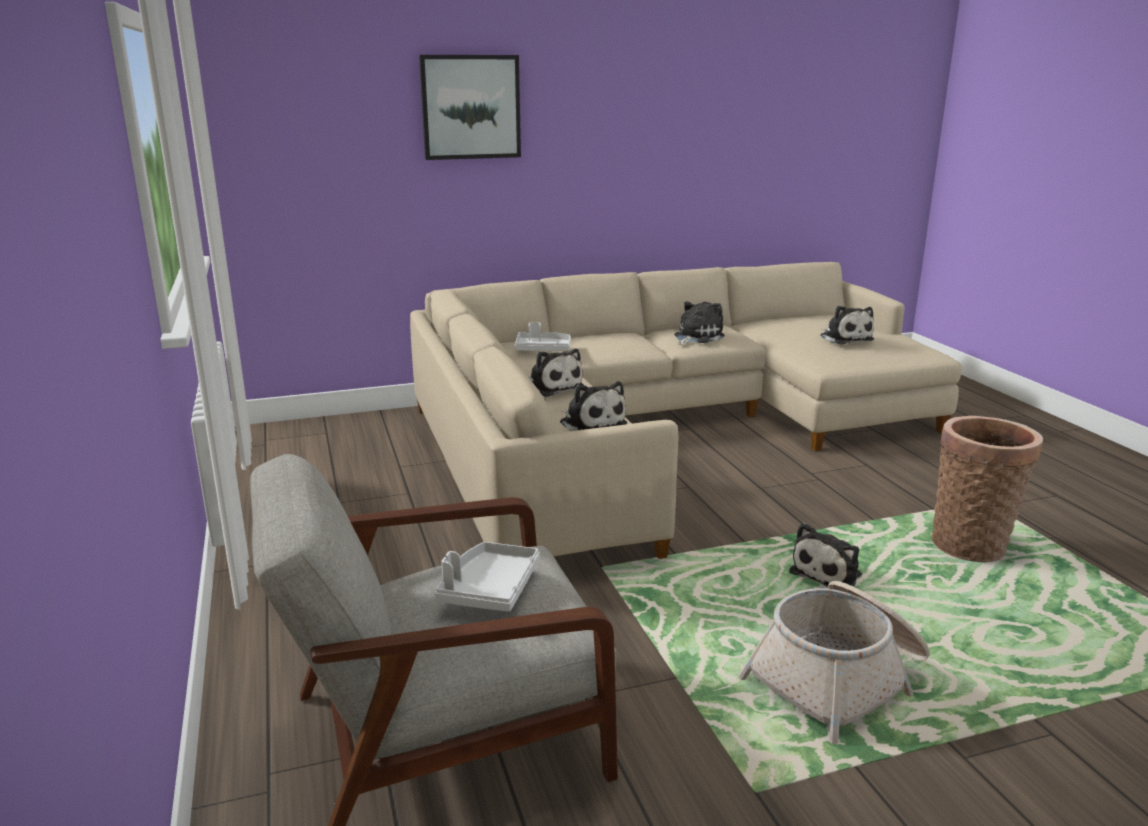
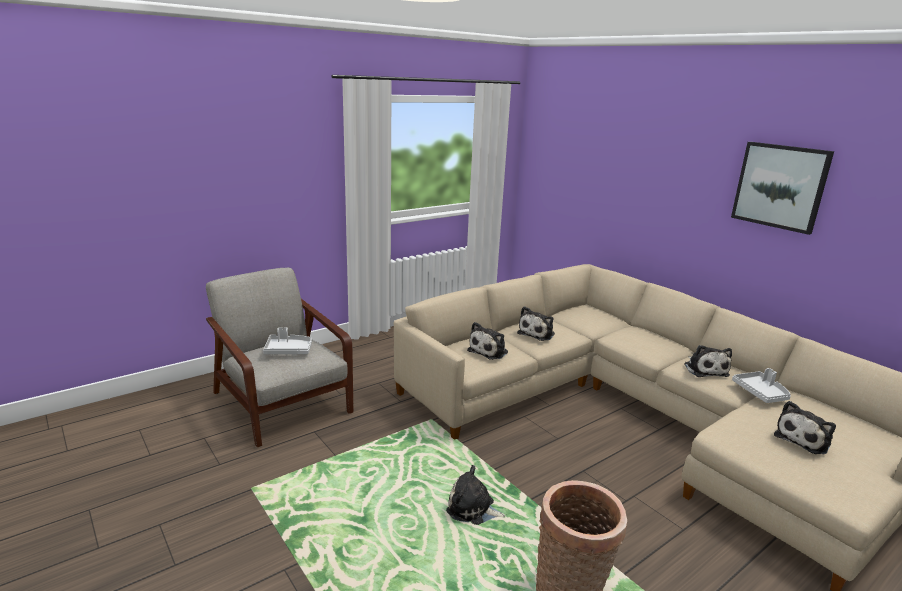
camera: 70 degrees right, 0 degrees up
picture [419,55,521,160] -> picture moved to [731,142,834,235]
grey tray [515,323,571,351] -> grey tray moved to [732,368,791,403]
plush toy [674,302,725,345] -> plush toy turned 60 degrees clockwise [684,345,732,377]
basket [739,581,930,744] -> none

